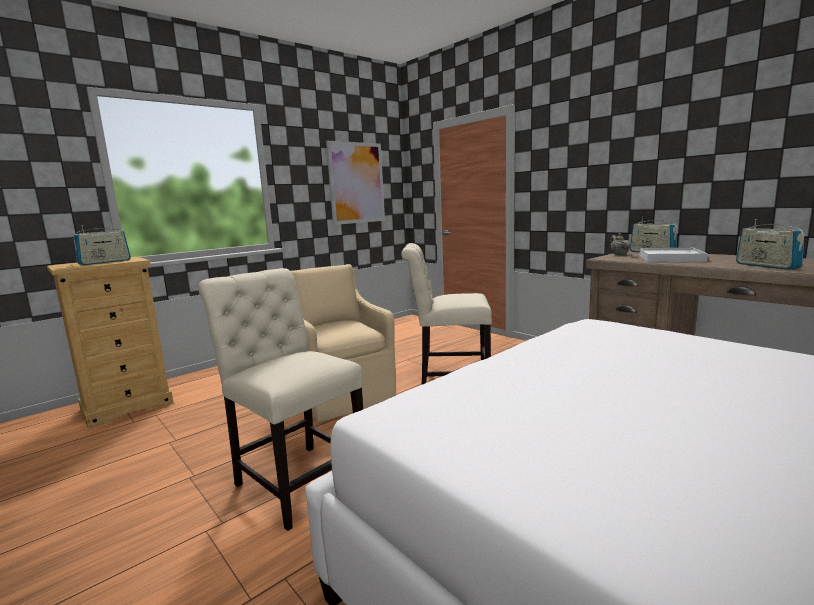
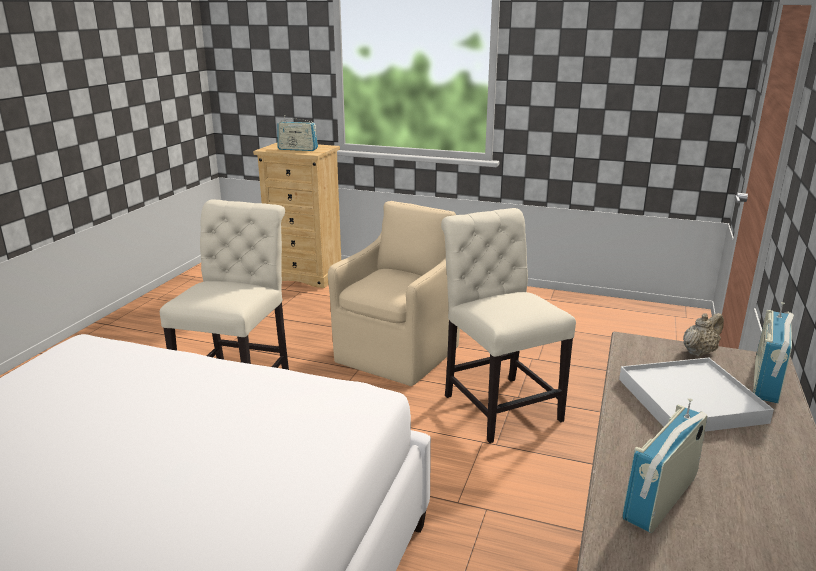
camera: 60 degrees right, 10 degrees up
picture [326,141,385,225] -> none

